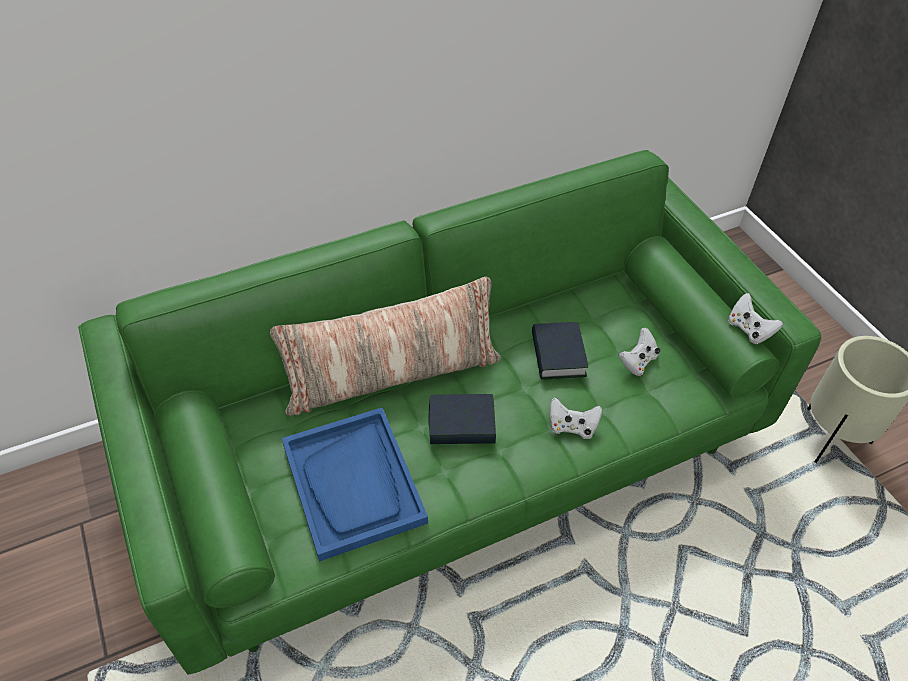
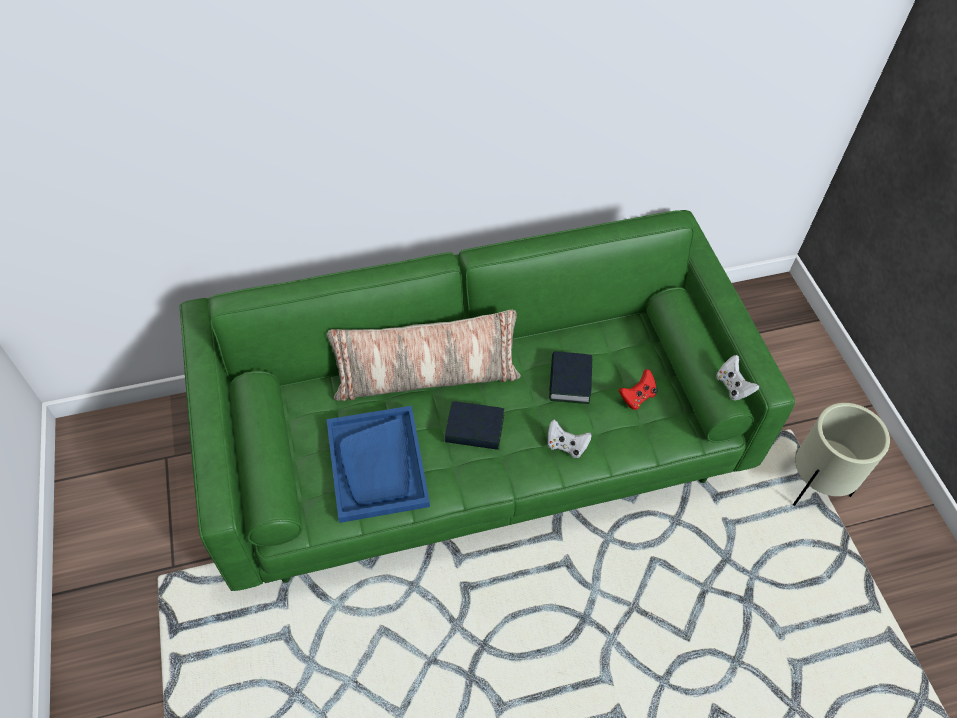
camera: 10 degrees right, 5 degrees up
white game controller [619,328,660,376] -> red game controller [619,369,658,410]

